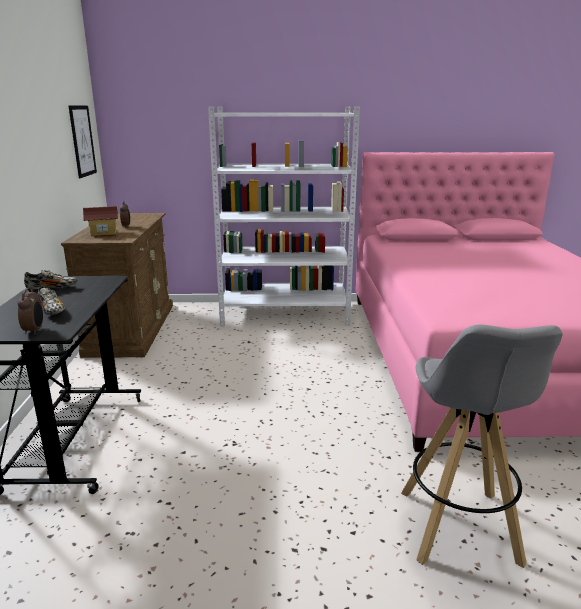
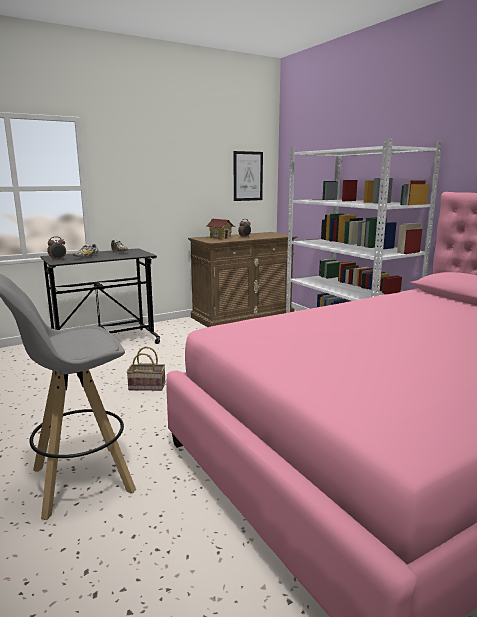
camera: 60 degrees right, 5 degrees down
none -> basket [127,347,165,391]

